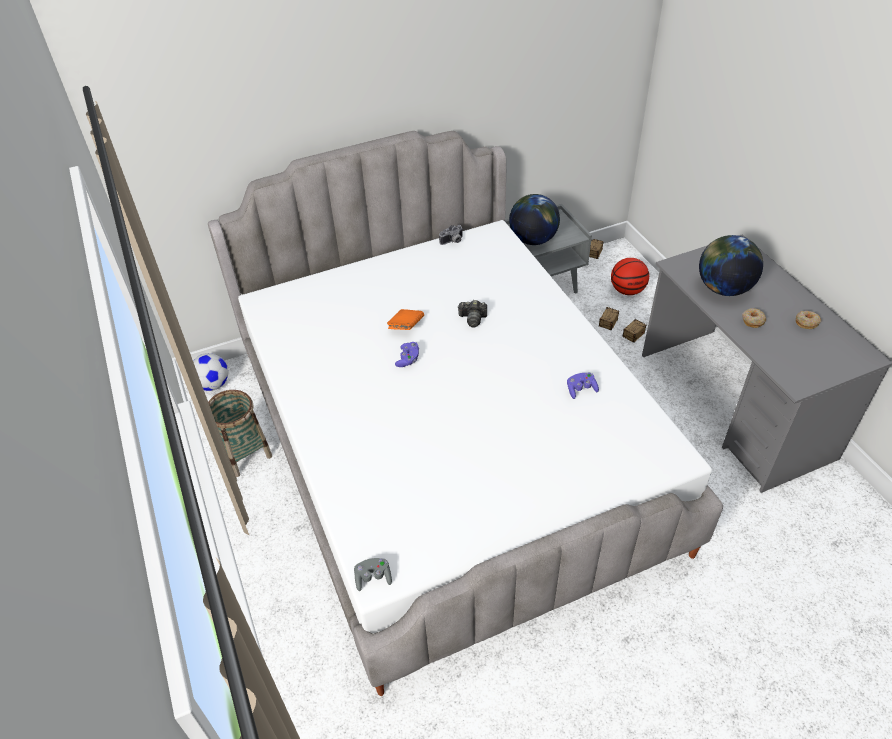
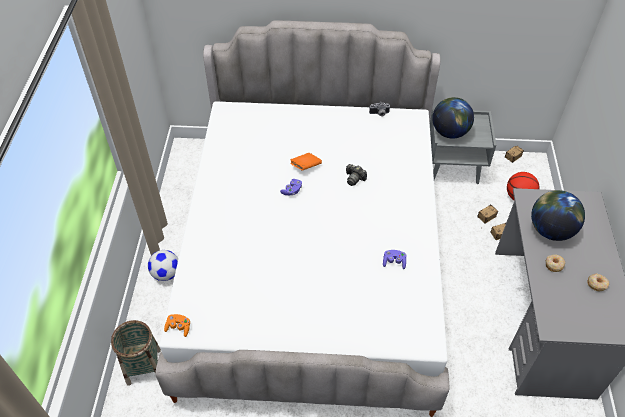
camera: 25 degrees right, 5 degrees up
football [193,353,229,391] -> football moved to [148,250,178,281]
basket [208,390,272,477] -> basket moved to [111,320,161,386]
grey game controller [354,558,392,591] -> orange game controller [164,314,190,337]

